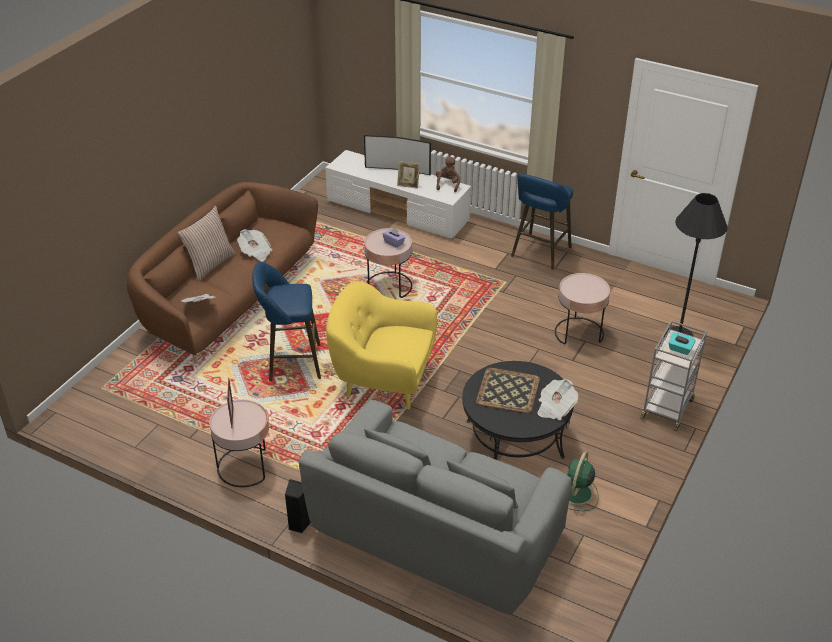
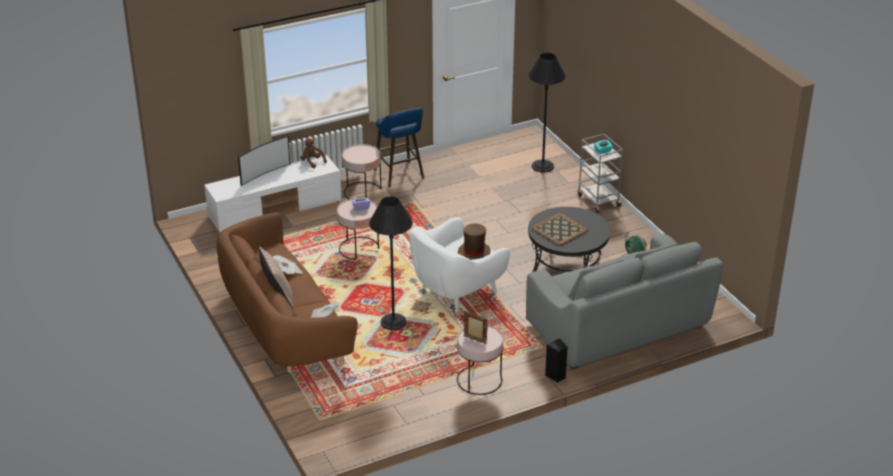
camera: 55 degrees left, 5 degrees down
blue stool [252,262,321,381] -> black floor lamp [369,196,413,330]
yellow armchair [326,281,437,409] -> white armchair [409,217,510,312]
picture frame [397,161,420,189] -> none
newspaper [537,379,578,420] -> none
pink side table [555,273,610,344] -> pink side table moved to [342,144,381,199]
none -> brown hat [458,223,491,260]

